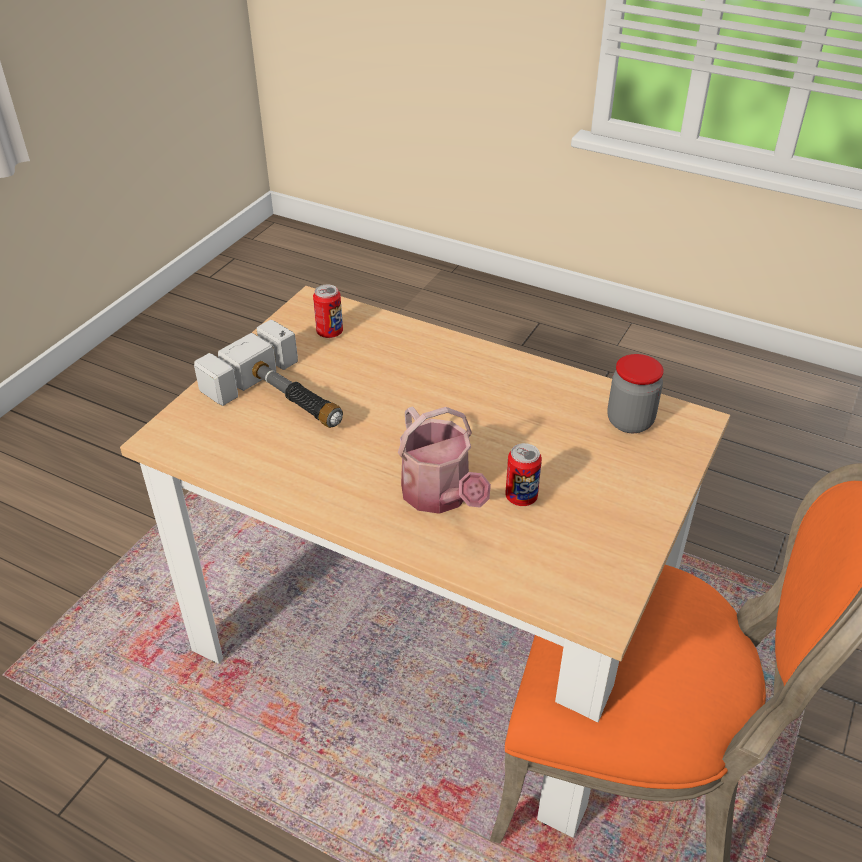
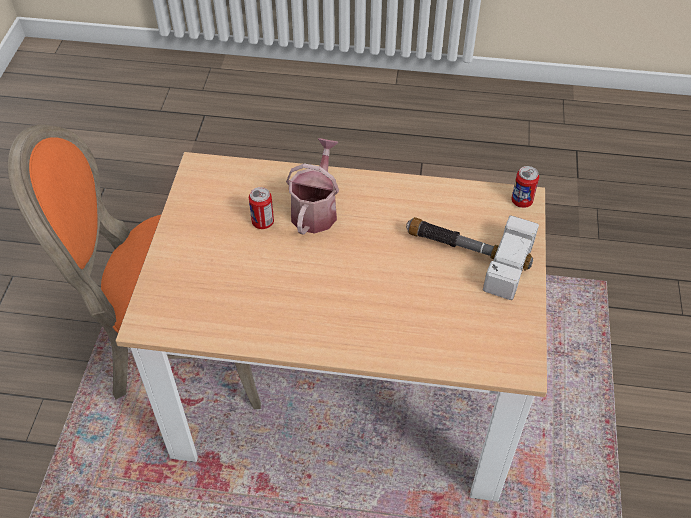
camera: 160 degrees right, 10 degrees up
can [313,285,343,338] -> can moved to [511,166,539,208]
watering can [398,406,491,514] -> watering can turned 60 degrees clockwise [286,138,339,235]
jar [607,354,664,433] -> none

